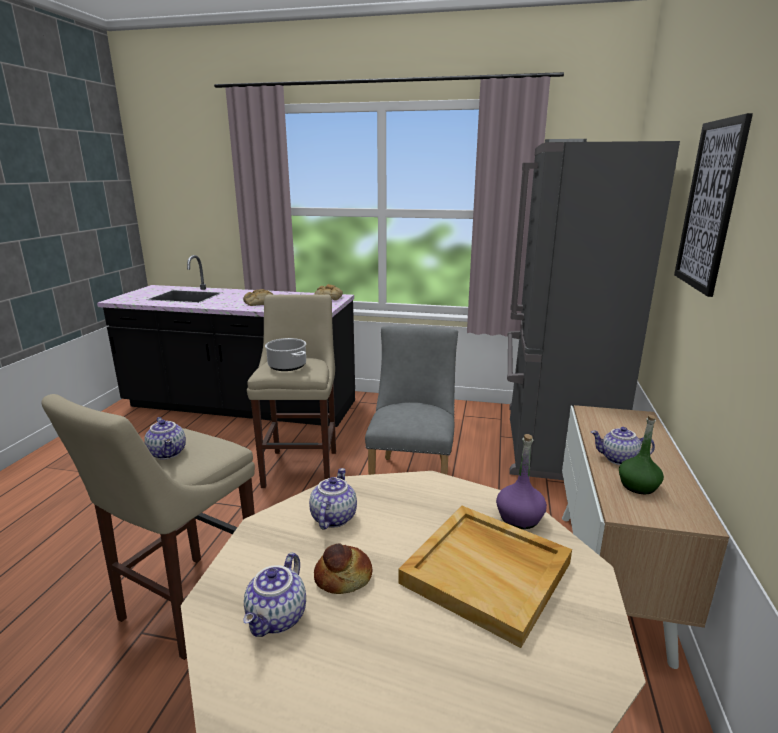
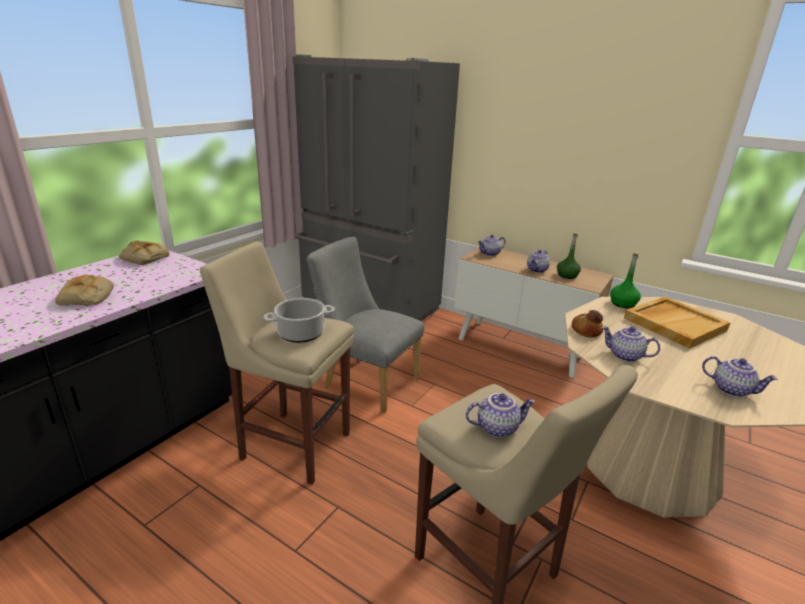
camera: 70 degrees left, 5 degrees up
bread [314,543,372,594] -> bread moved to [572,310,603,338]
purple bottle [496,434,547,529] -> green bottle [610,253,641,308]
picture [674,113,753,297] -> none
none -> teapot [478,235,506,256]

